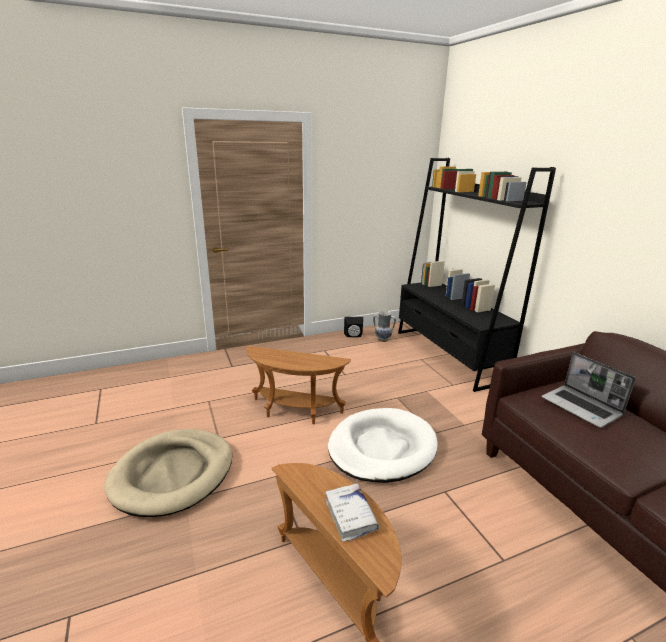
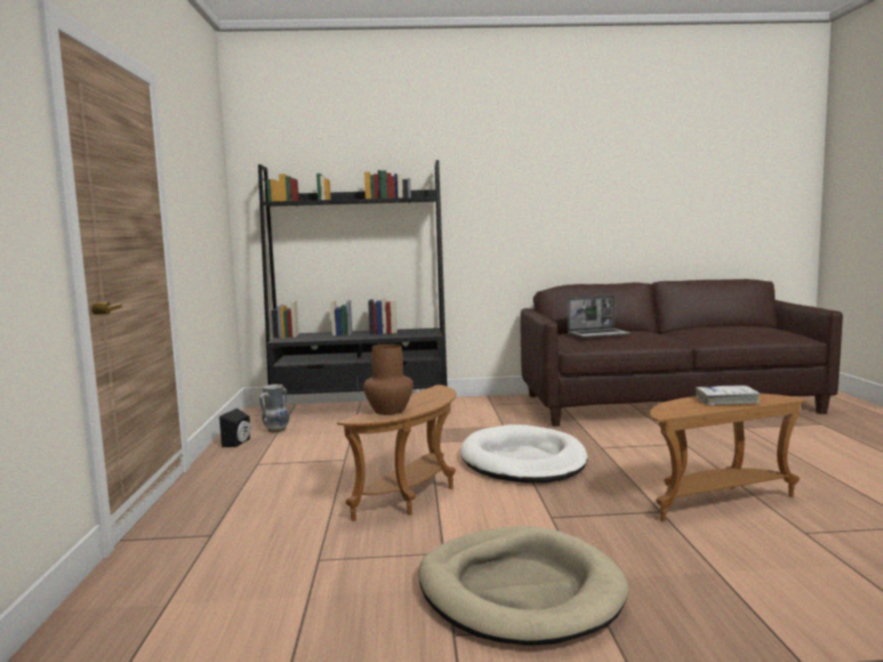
camera: 70 degrees left, 15 degrees down
none -> brown vase [363,344,413,415]

